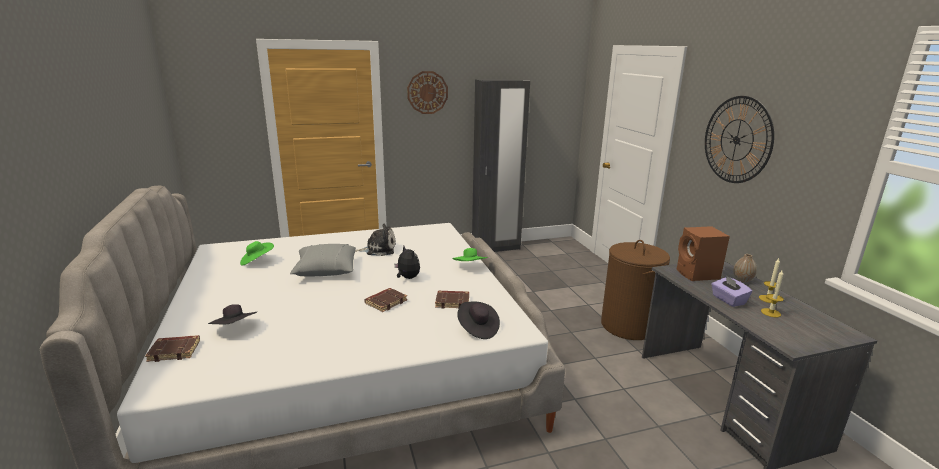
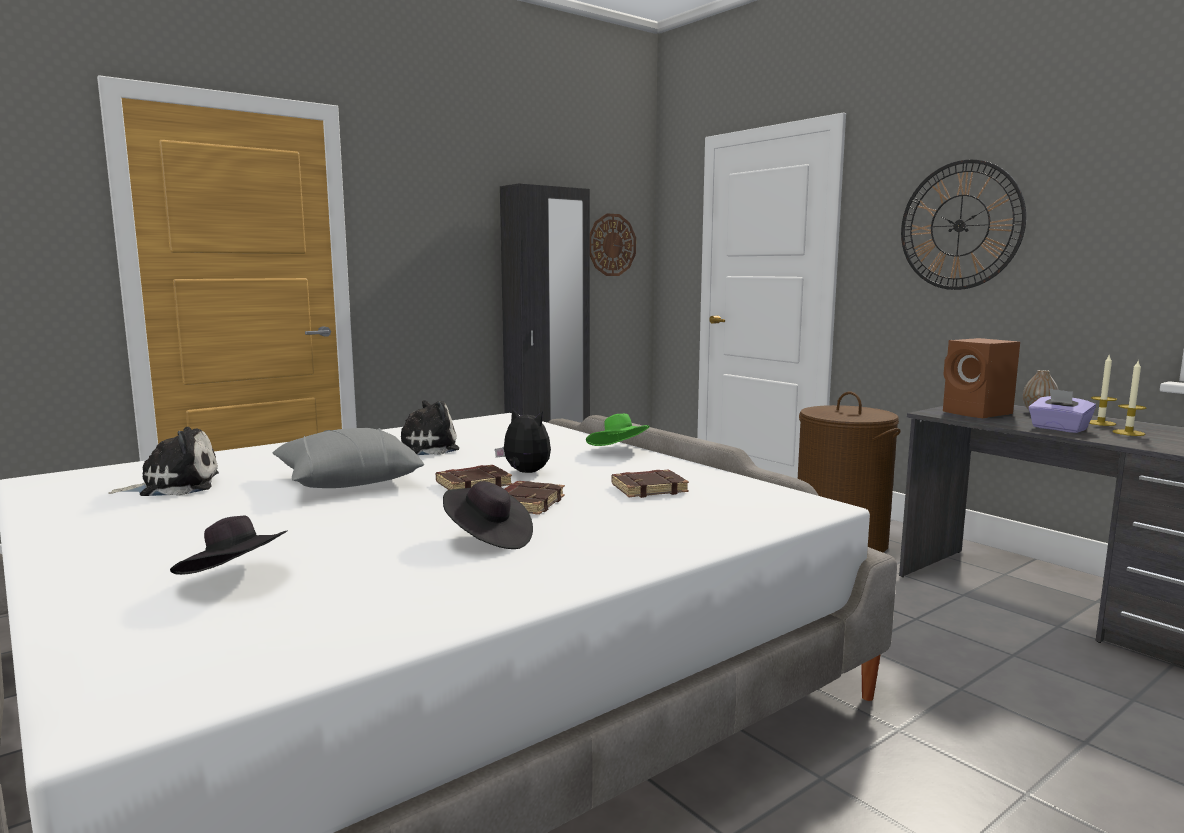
camera: 20 degrees left, 10 degrees down
brown book [145,335,200,362] -> brown book moved to [436,465,512,490]
green hat [240,241,274,266] -> plush toy [108,427,219,496]
wall clock [407,71,448,114] -> wall clock moved to [590,214,636,276]
black hat [457,302,500,339] -> black hat moved to [443,481,533,549]

